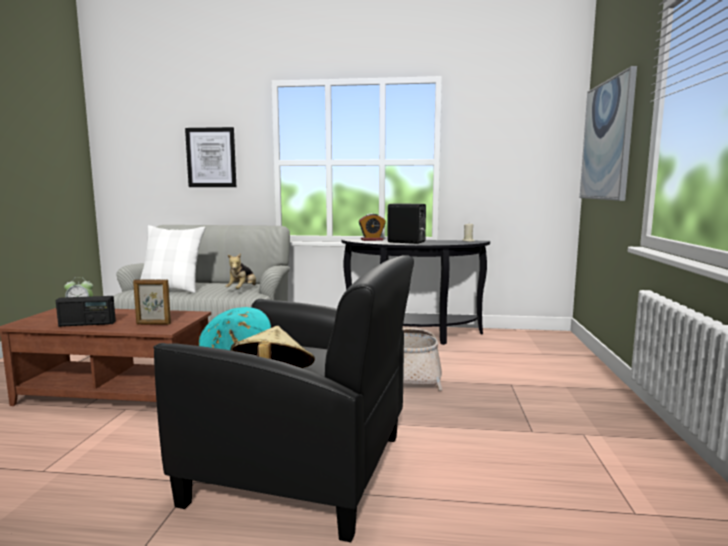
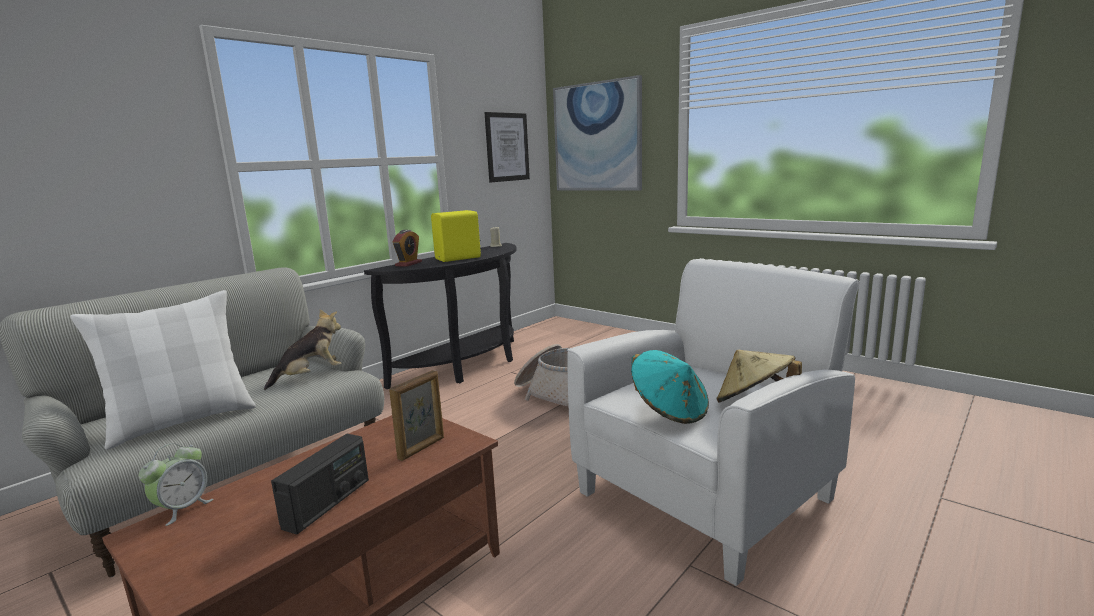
camera: 55 degrees left, 5 degrees up
black armchair [153,255,414,542] -> white armchair [567,259,859,586]
picture [185,127,236,187] -> picture moved to [484,112,530,182]
plush toy [225,253,256,289] -> plush toy turned 90 degrees counterclockwise [264,309,341,390]
black speaker [387,203,426,244] -> yellow speaker [431,210,481,262]

